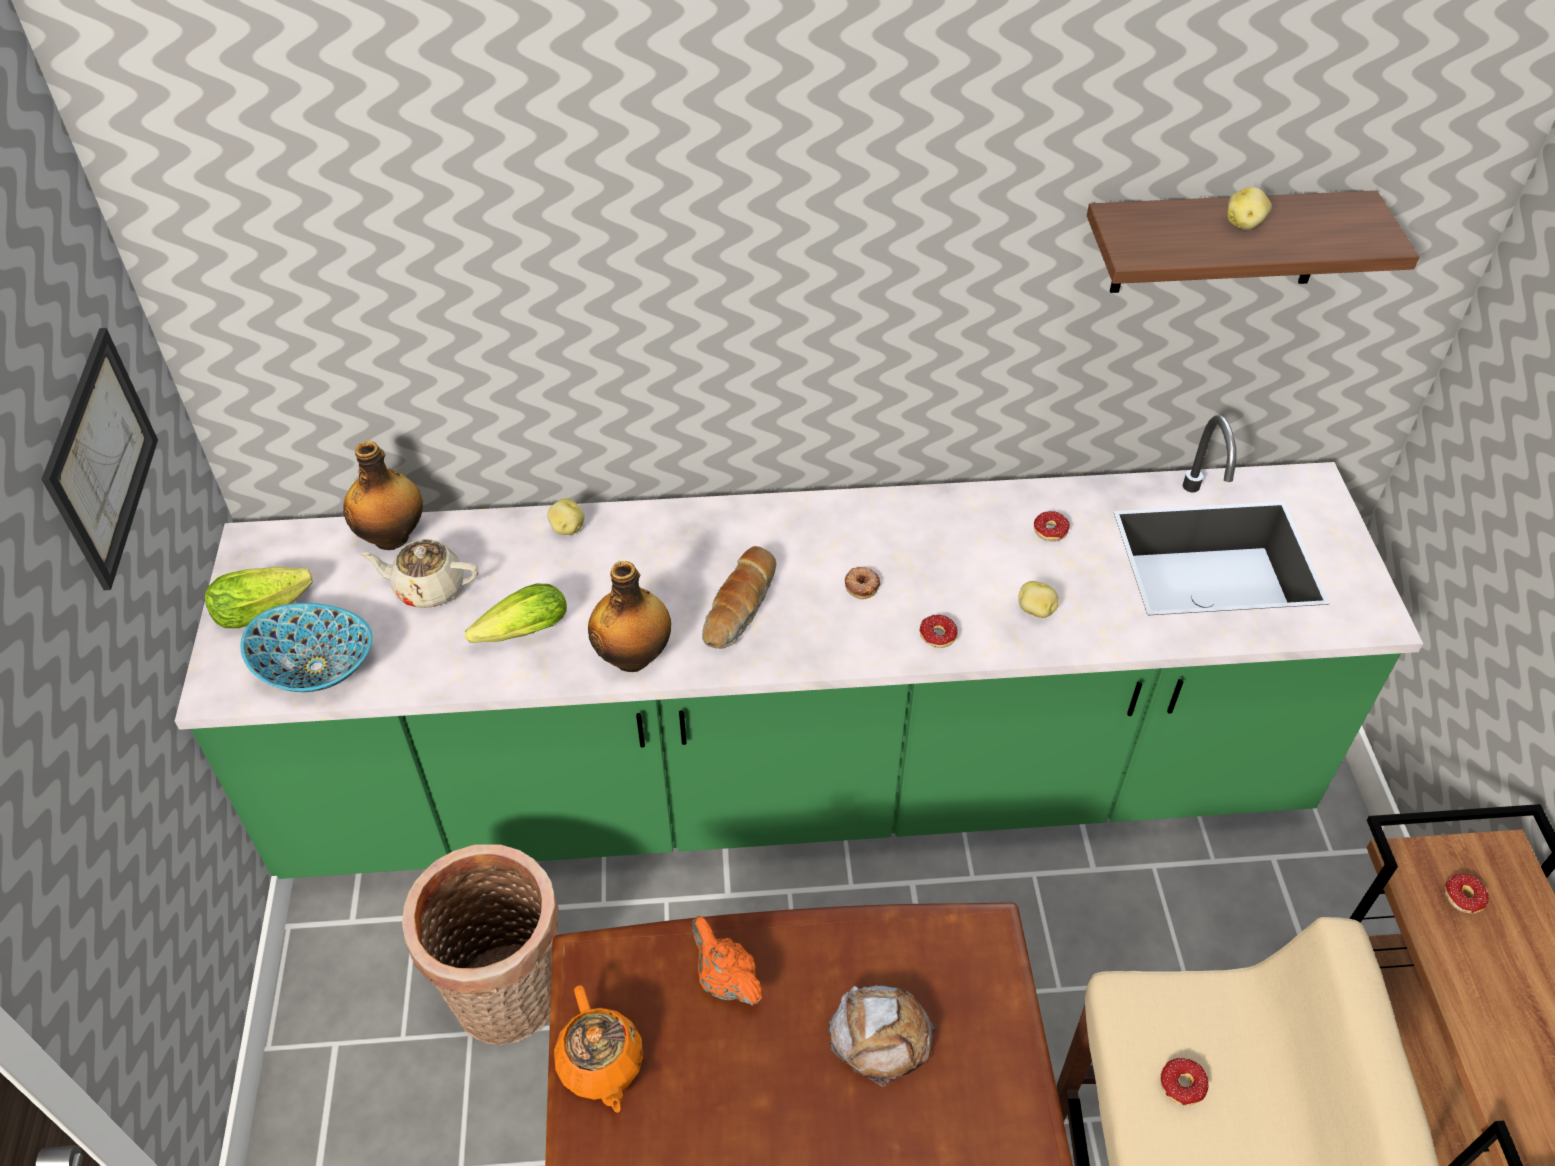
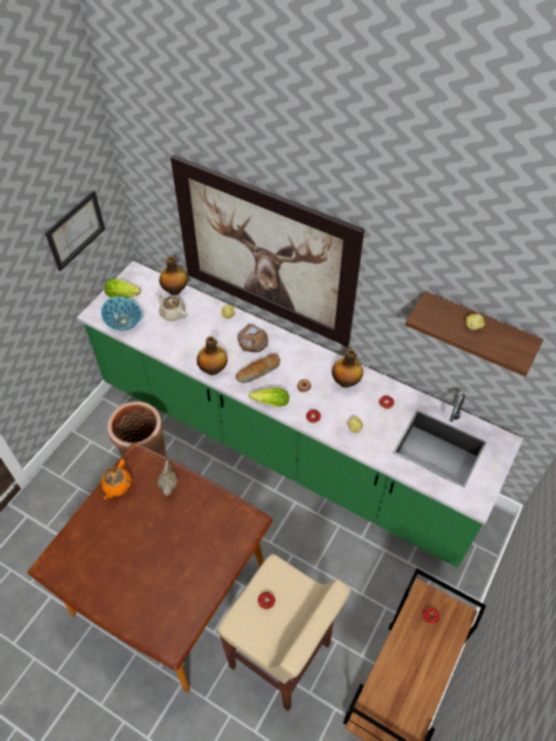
camera: 35 degrees right, 5 degrees up
lettuce [465,583,567,643] -> lettuce moved to [249,388,289,407]
orange teapot [692,916,762,1006] -> beige teapot [157,460,177,496]
bread [828,985,936,1087] -> bread moved to [237,324,268,352]
none -> picture [171,155,364,347]
none -> bottle [332,349,363,388]

